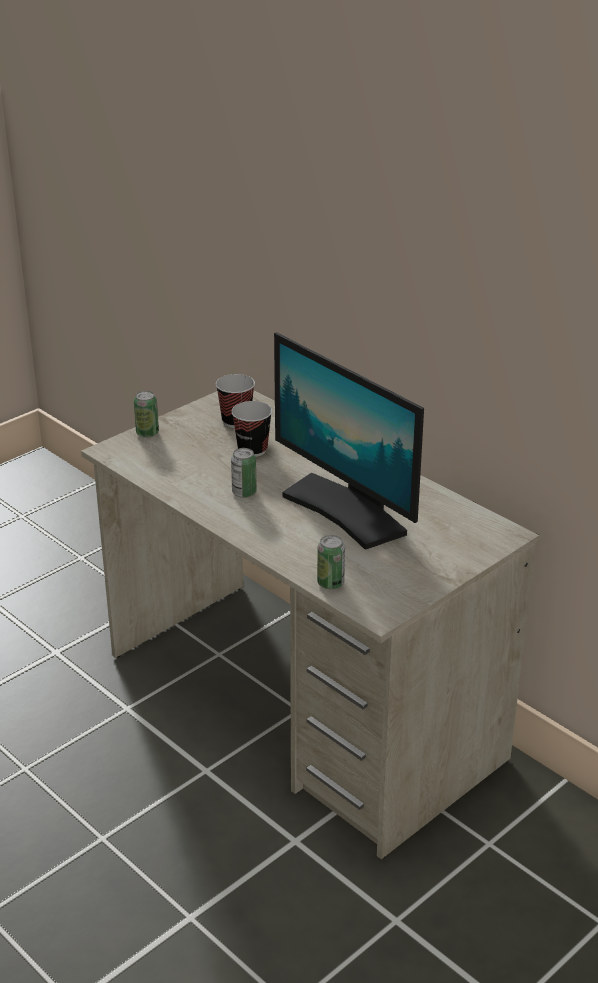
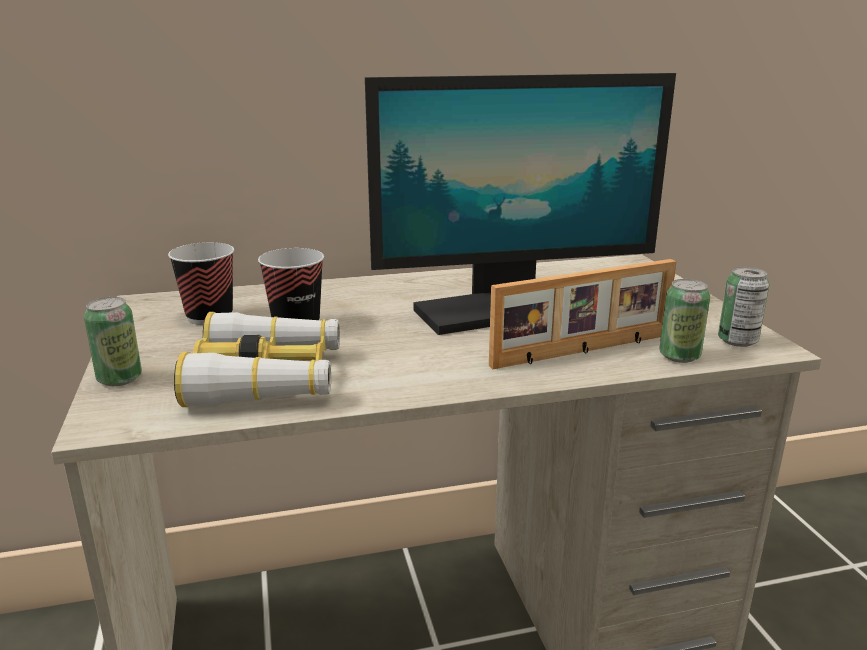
camera: 60 degrees left, 10 degrees down
can [231,448,257,498] -> can moved to [718,267,769,347]
none -> binoculars [174,312,340,407]
none -> picture frame [489,259,676,369]

